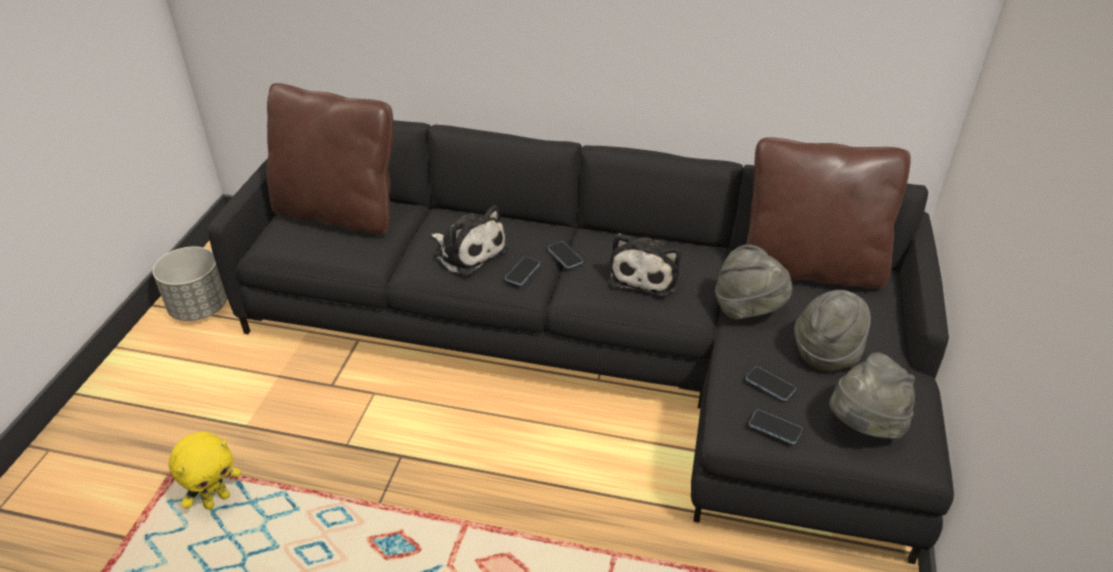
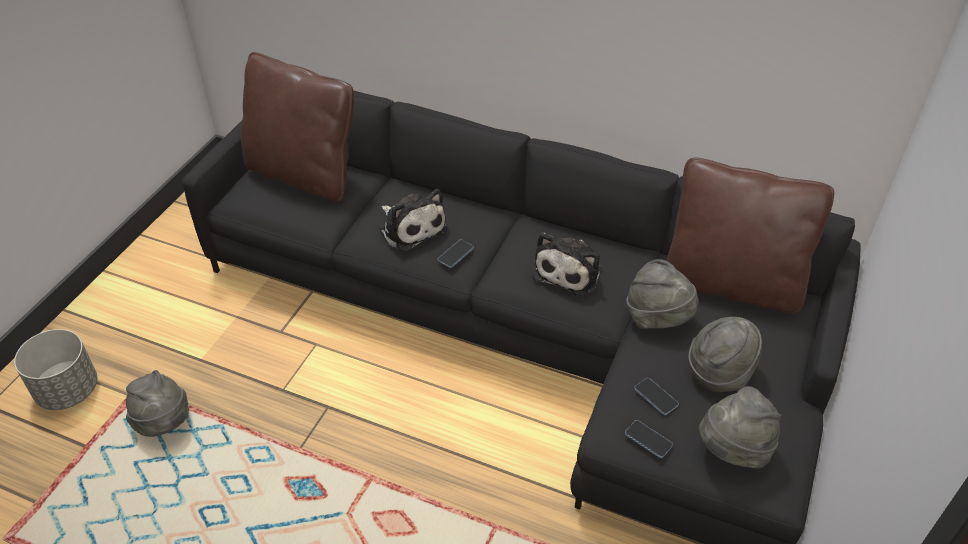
camera: 10 degrees right, 5 degrees up
grey planter [153,246,227,321] -> grey planter moved to [14,329,97,410]
yellow plush toy [168,432,241,510] -> grey hat [126,370,189,437]
phone [548,241,583,269] -> none

